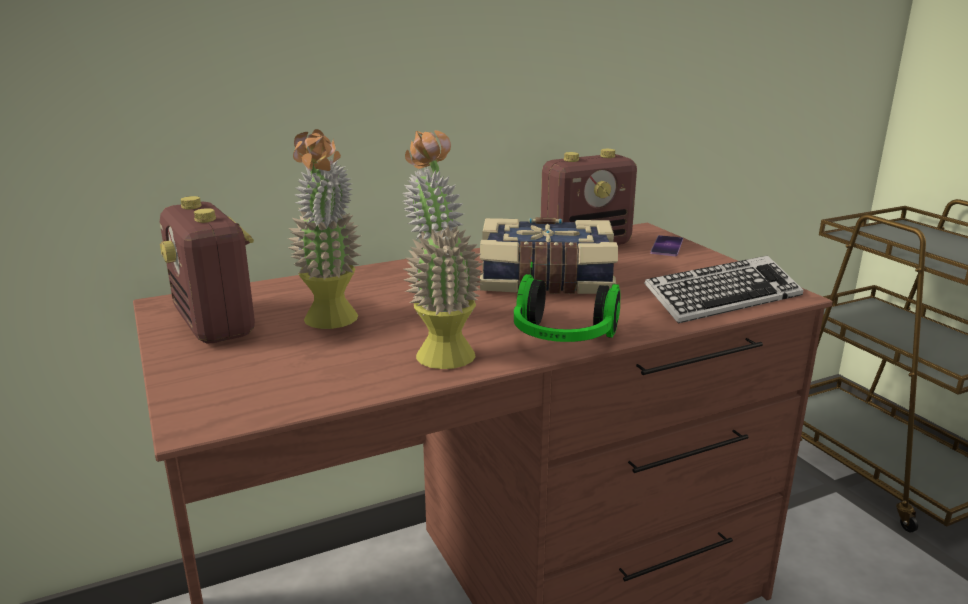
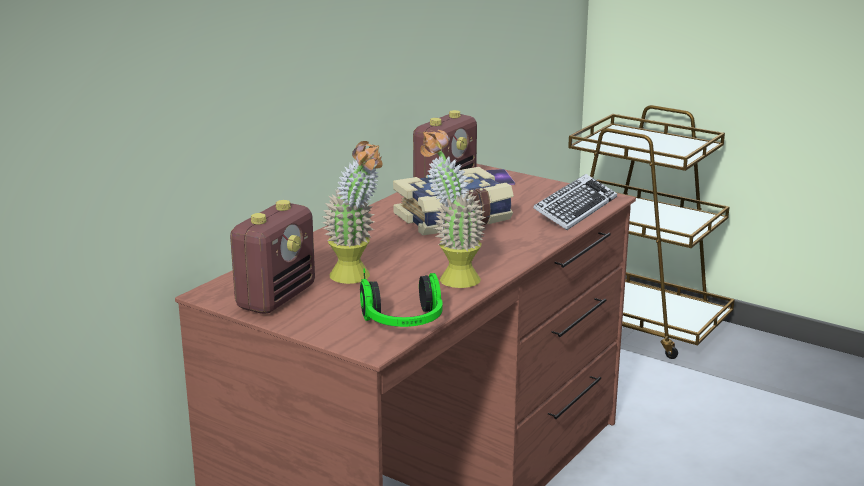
camera: 30 degrees left, 0 degrees up
radio [160,196,255,343] -> radio turned 90 degrees counterclockwise [230,200,315,314]
headphones [514,262,620,342] -> headphones moved to [360,268,443,327]

